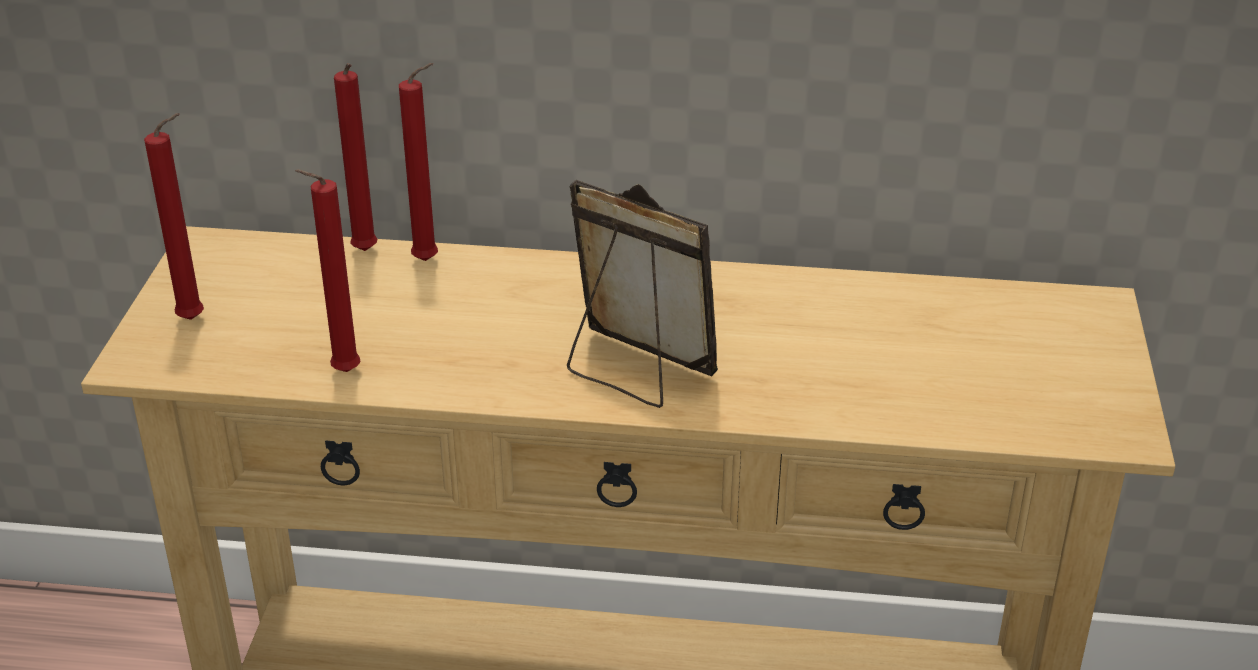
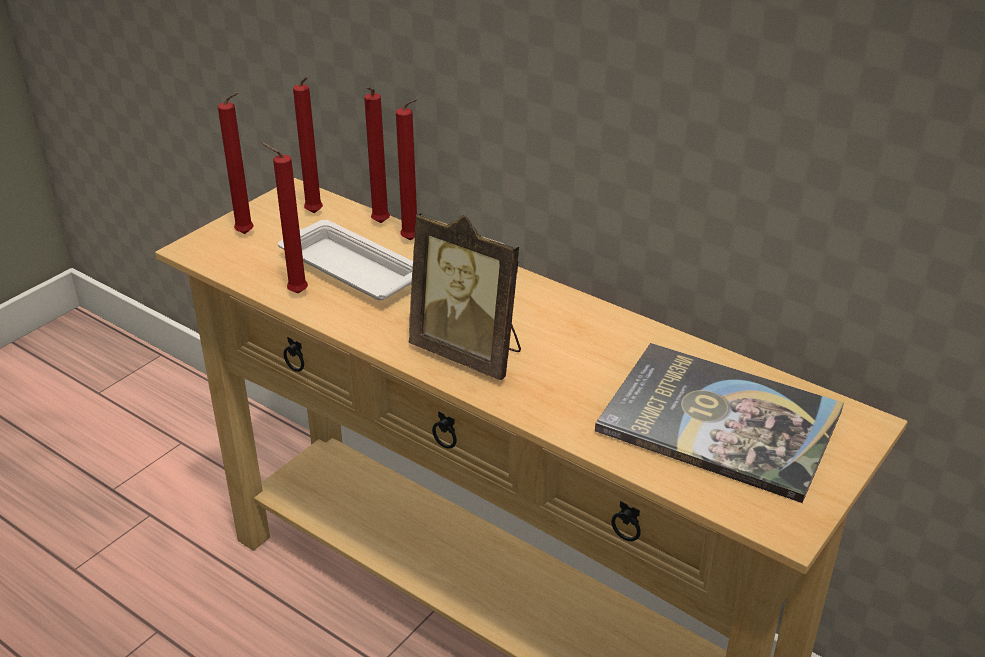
camera: 30 degrees right, 0 degrees up
picture frame [567,180,718,408] -> picture frame turned 150 degrees clockwise [409,212,521,380]
none -> white tray [278,220,413,300]
none -> red candle [293,77,323,213]
none -> book [595,343,844,503]

